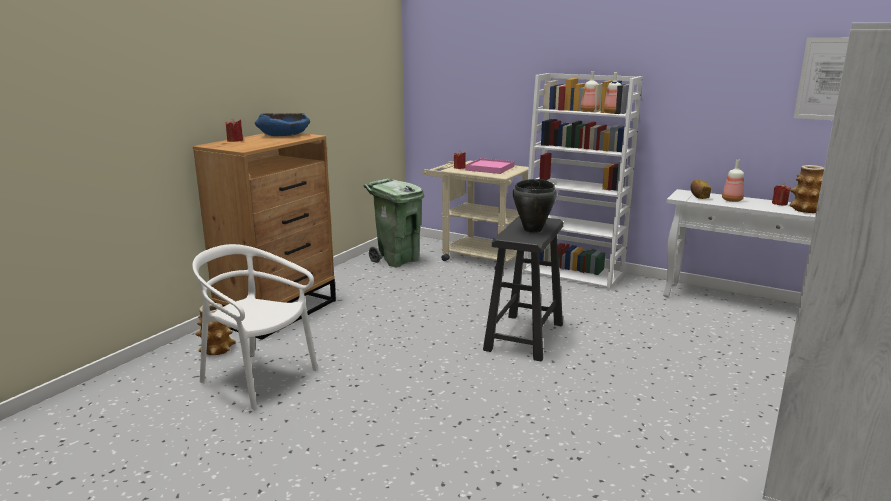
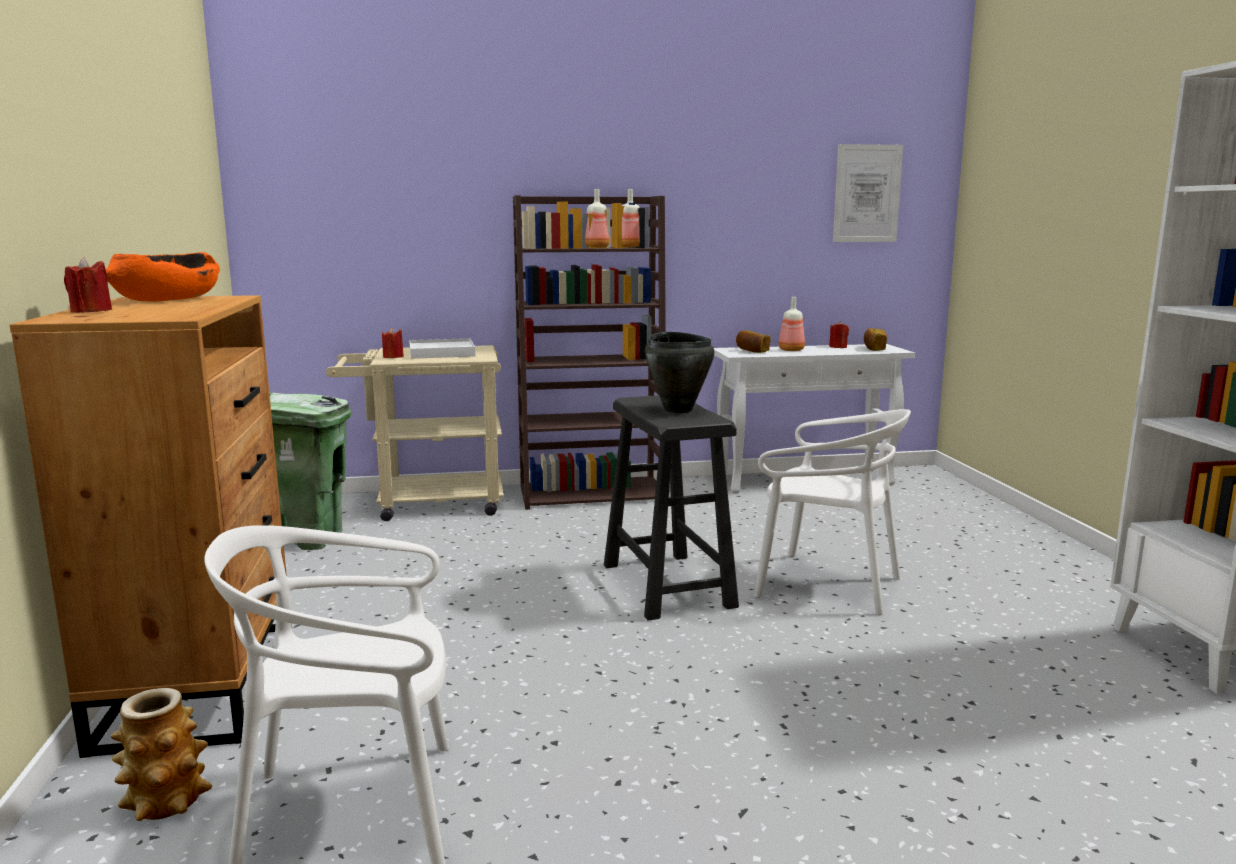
camera: 40 degrees left, 5 degrees down
blue bowl [255,113,310,136] -> orange bowl [106,252,220,302]
pink tray [465,158,514,174] -> white tray [409,338,476,359]
white bookcase [522,73,643,291] -> brown bookcase [513,195,666,510]
vase [789,165,824,213] -> bread [864,328,887,351]
none -> white chair [754,409,911,615]

